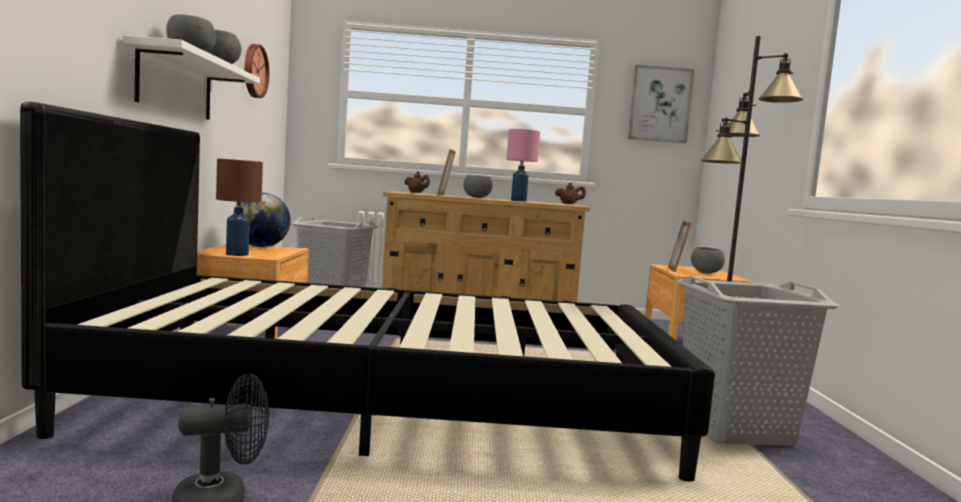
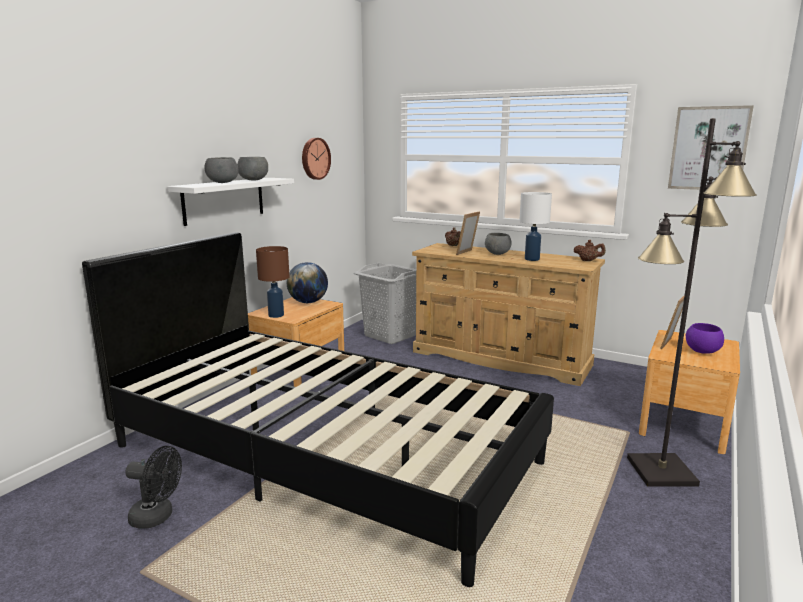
camera: 30 degrees right, 10 degrees up
pink table lamp [506,129,540,202] -> white table lamp [519,192,552,261]
grey laundry basket [677,276,840,445] -> none
grey bowl [691,247,725,274] -> purple bowl [686,323,724,354]

